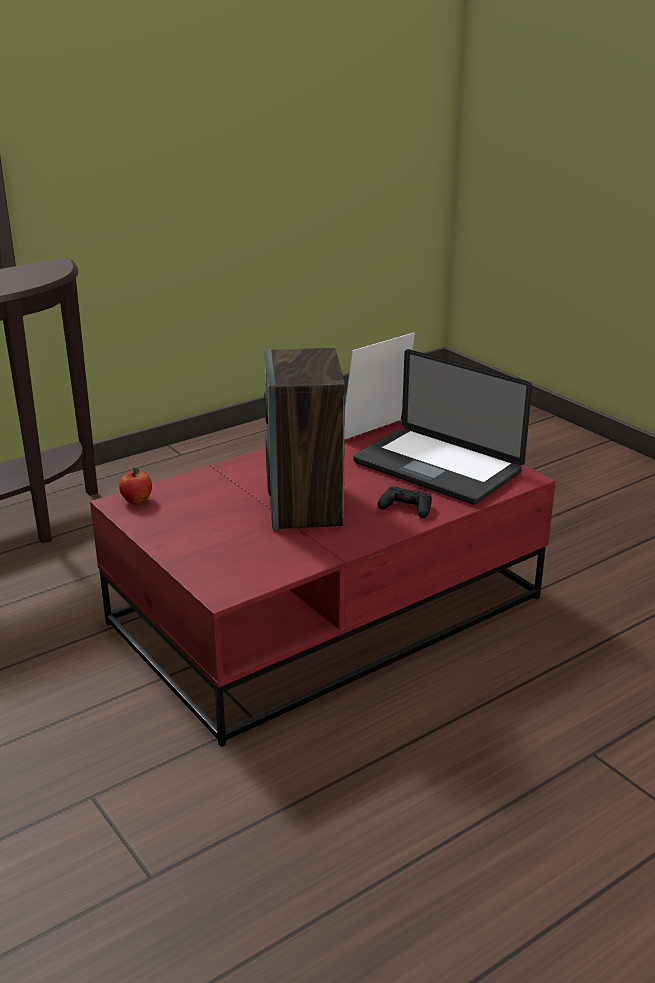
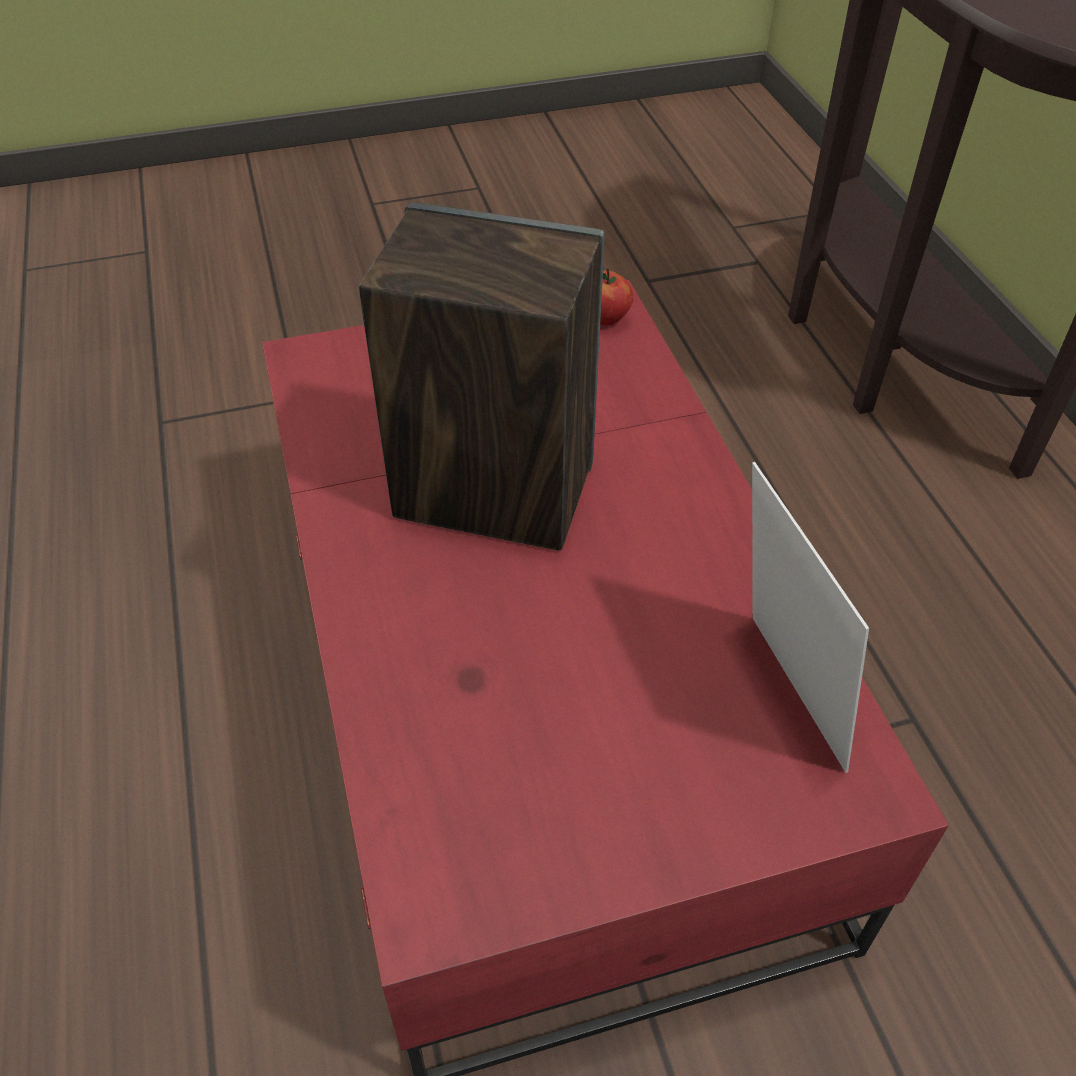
camera: 110 degrees right, 20 degrees up
laptop [353,349,532,505] -> none
black game controller [378,487,432,518] -> none

